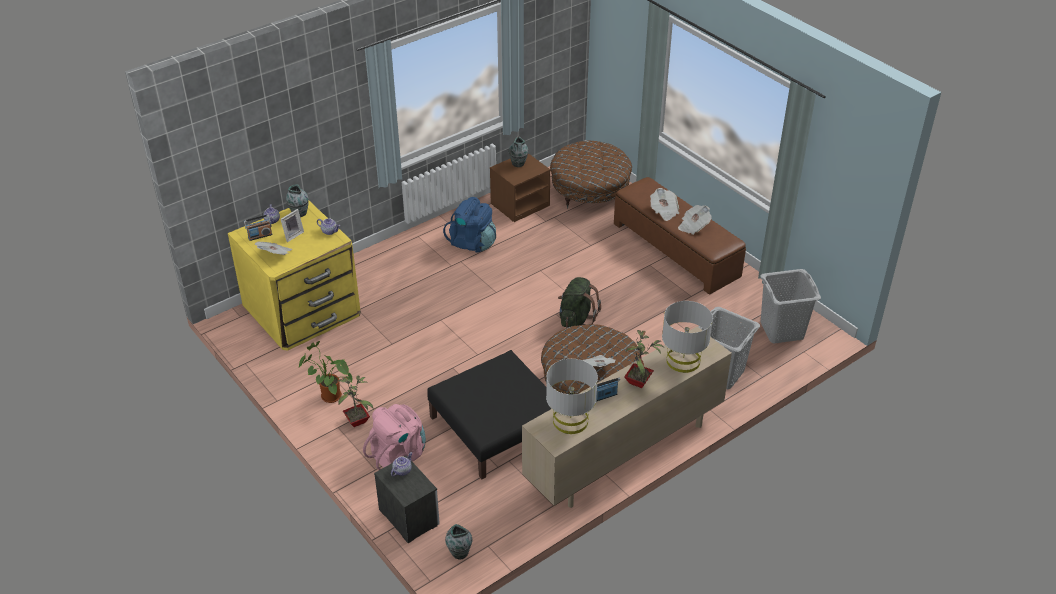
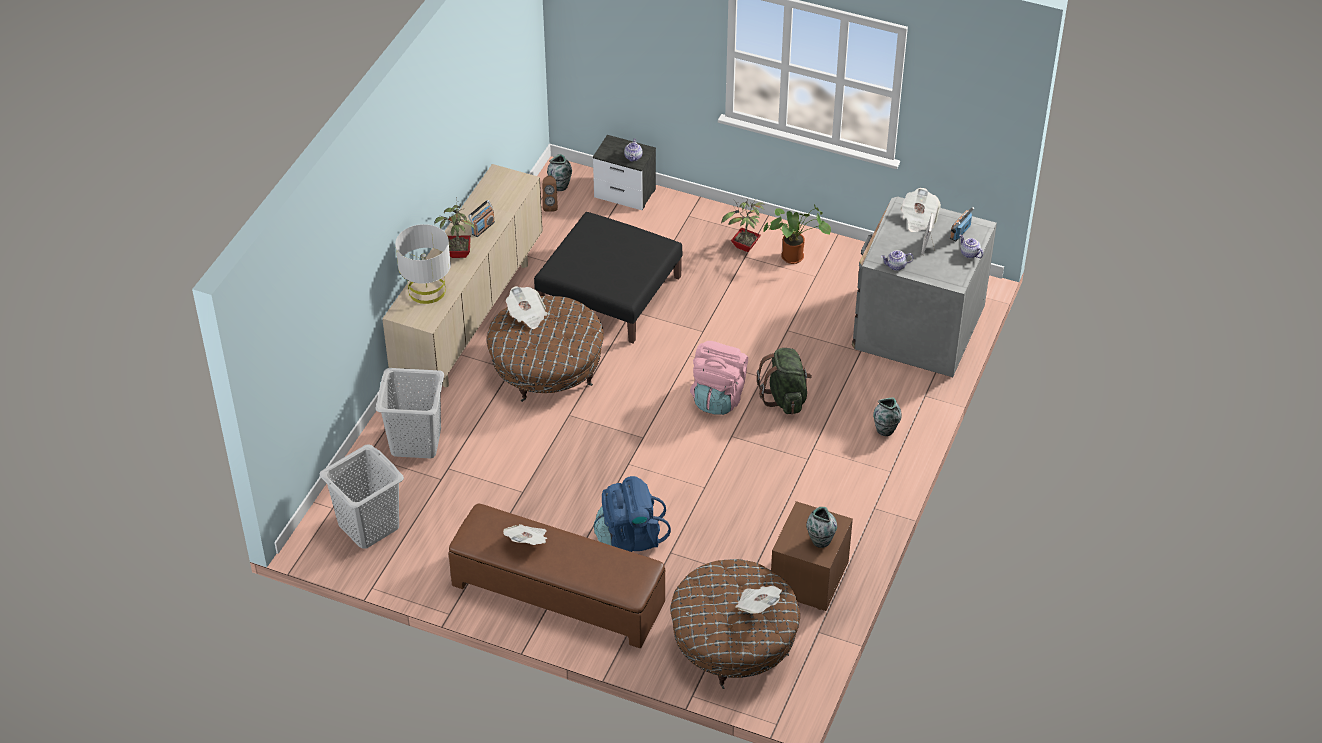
camera: 150 degrees right, 5 degrees up
yellow dresser [228,201,361,350] -> grey dresser [852,196,997,377]
vase [286,184,309,217] -> vase moved to [873,397,902,436]
pink backpack [363,404,426,470] -> pink backpack moved to [690,341,748,415]
blue backpack [443,197,496,253] -> blue backpack moved to [594,476,671,552]
grey table lamp [546,359,598,434] -> none
green backpack [558,277,601,327] -> green backpack moved to [757,348,812,414]
newspaper [650,188,680,221] -> newspaper moved to [735,586,782,614]
none -> brown speaker [542,175,558,212]

